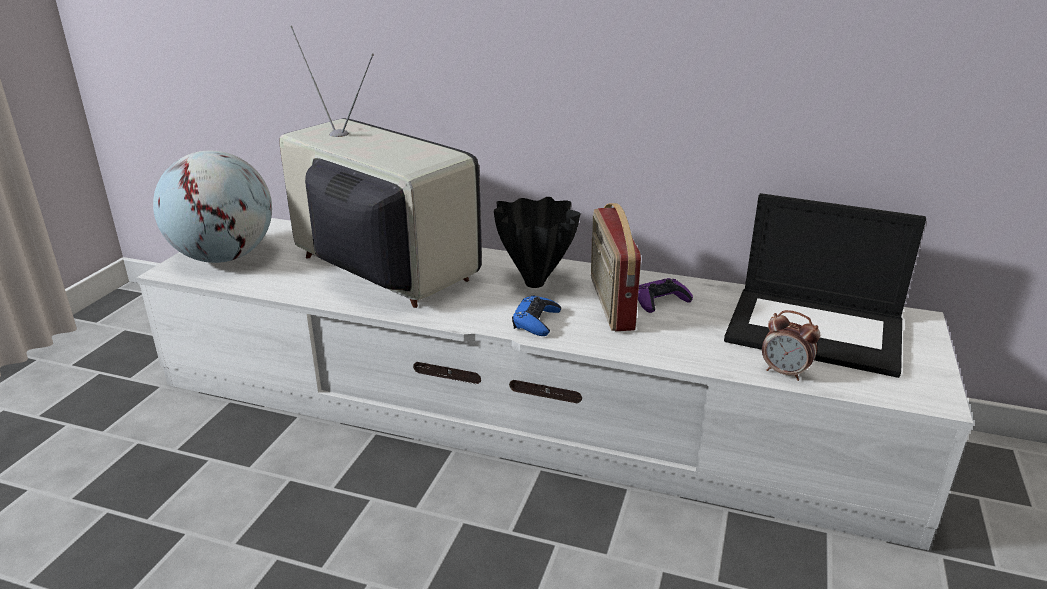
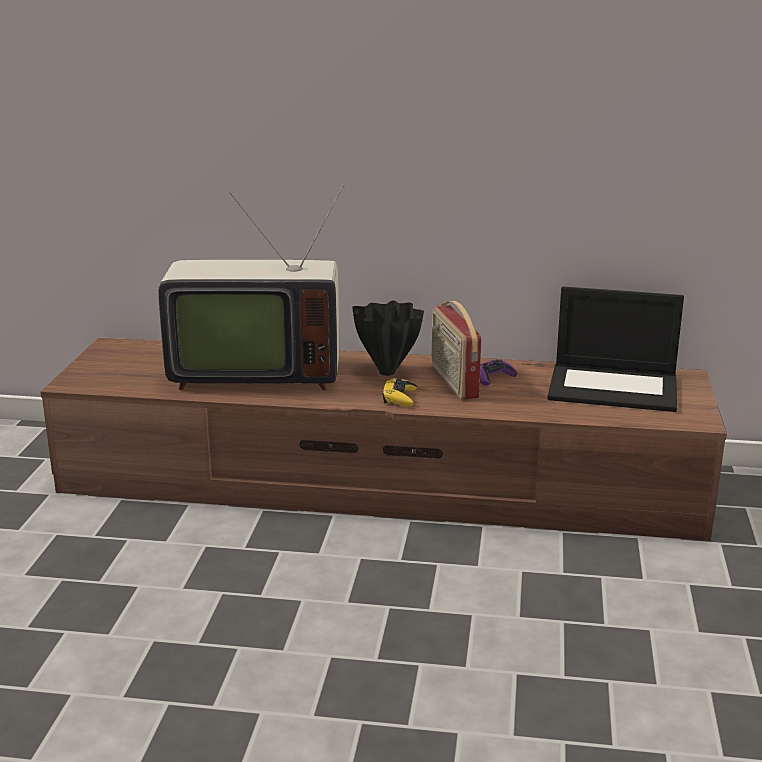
camera: 10 degrees left, 5 degrees down
white tv stand [137,218,973,551] -> brown tv stand [40,337,727,541]
globe [153,151,272,263] -> none
television [279,26,482,308] -> television turned 150 degrees clockwise [158,185,344,390]
blue game controller [512,295,561,336] -> yellow game controller [382,378,417,407]
alarm clock [762,310,820,381] -> none

